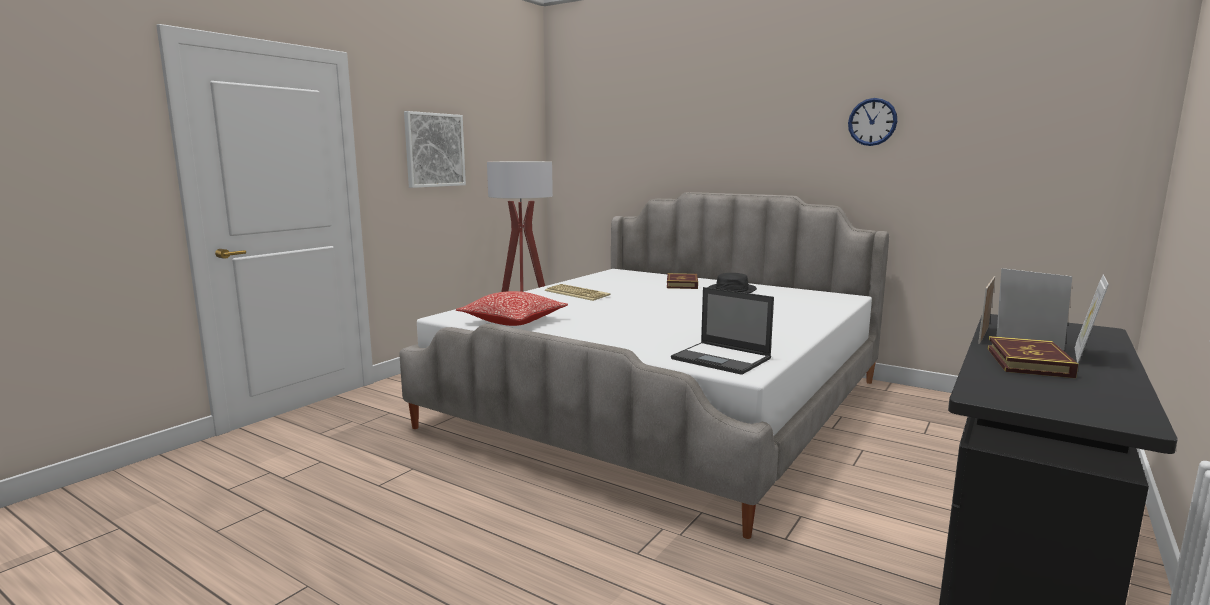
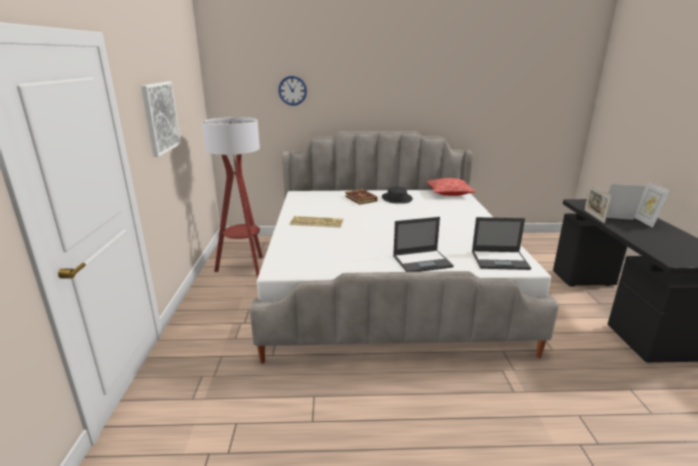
camera: 35 degrees left, 10 degrees up
pillow [456,291,568,326] -> pillow moved to [426,178,476,196]
wall clock [848,98,897,146] -> wall clock moved to [278,76,307,106]
book [987,336,1078,378] -> none
none -> laptop [393,217,454,272]

